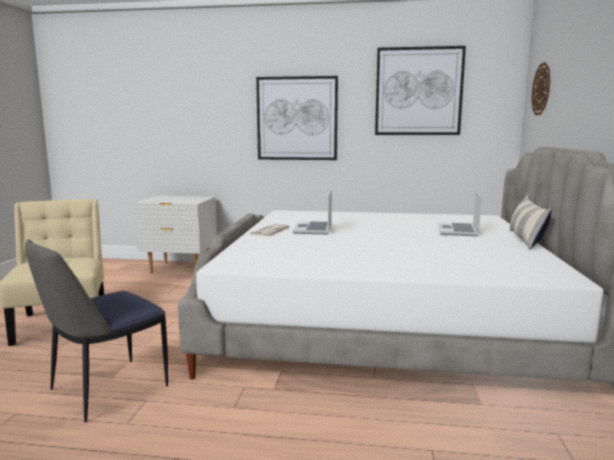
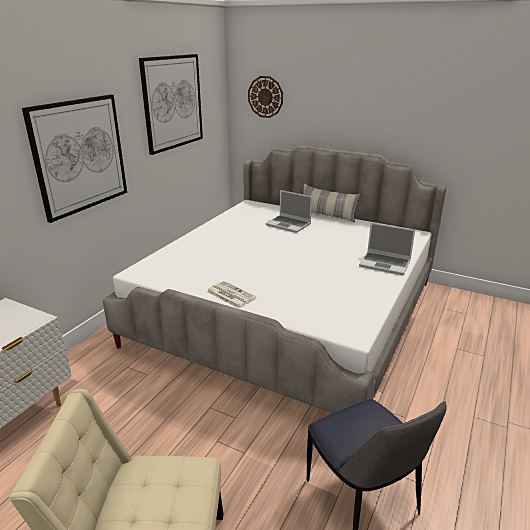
camera: 70 degrees left, 15 degrees up
laptop [292,189,332,234] -> laptop moved to [359,223,415,275]

